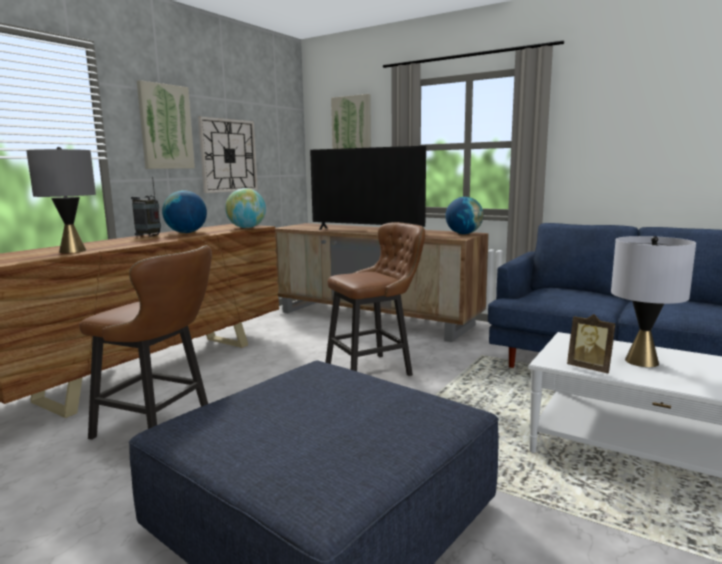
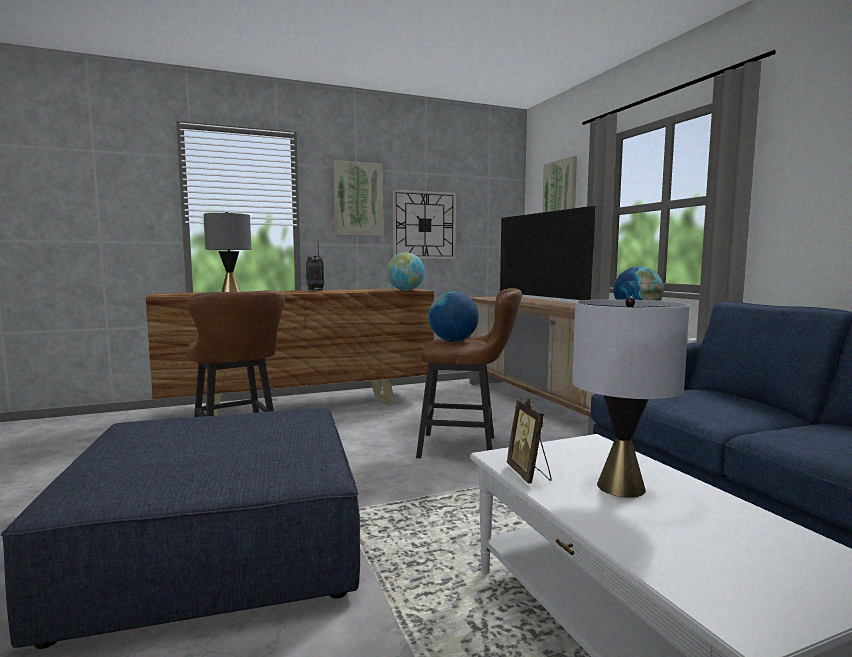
camera: 35 degrees right, 5 degrees down
globe [162,190,207,233] -> globe moved to [429,292,479,342]

